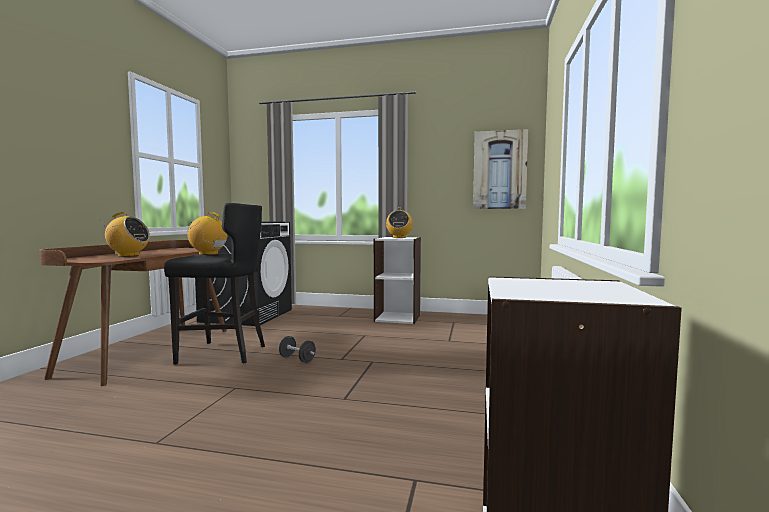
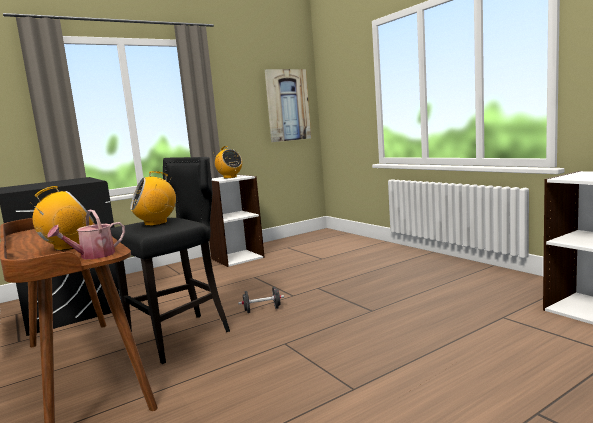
camera: 45 degrees left, 5 degrees up
none -> watering can [47,210,125,259]

